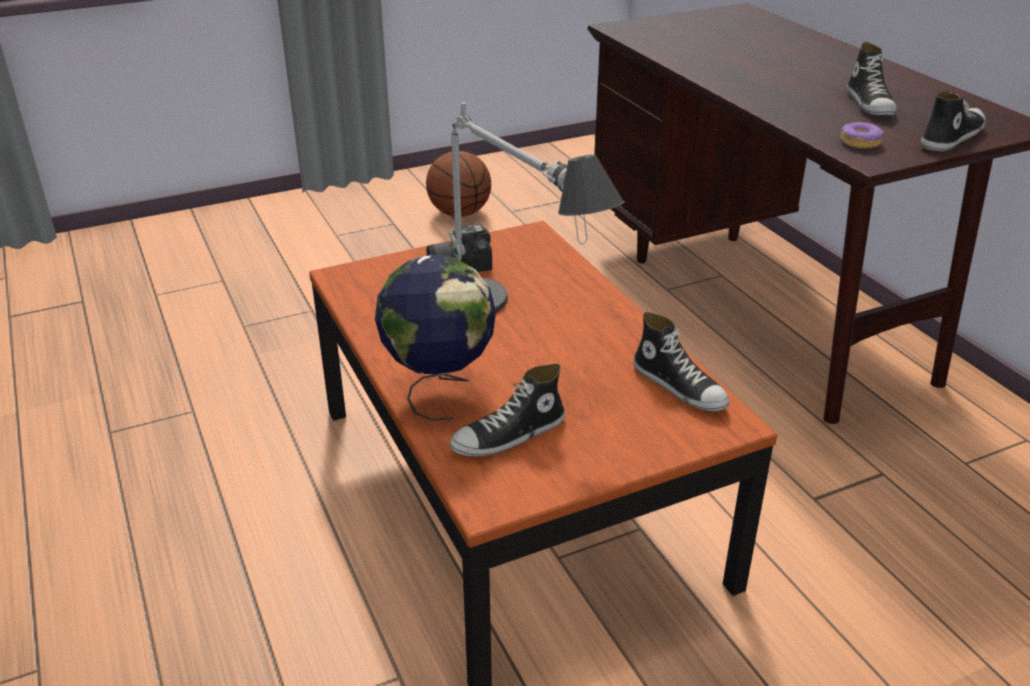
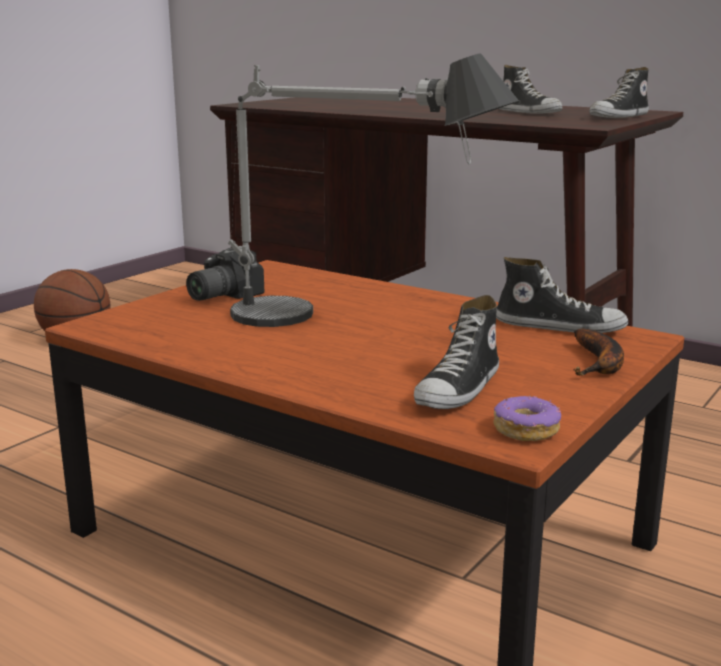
camera: 30 degrees left, 15 degrees down
globe [375,254,496,421] -> none
donut [841,122,884,149] -> donut moved to [494,395,561,441]
shoe [921,91,985,151] -> shoe turned 150 degrees counterclockwise [589,67,649,118]
none -> banana [574,329,624,376]

